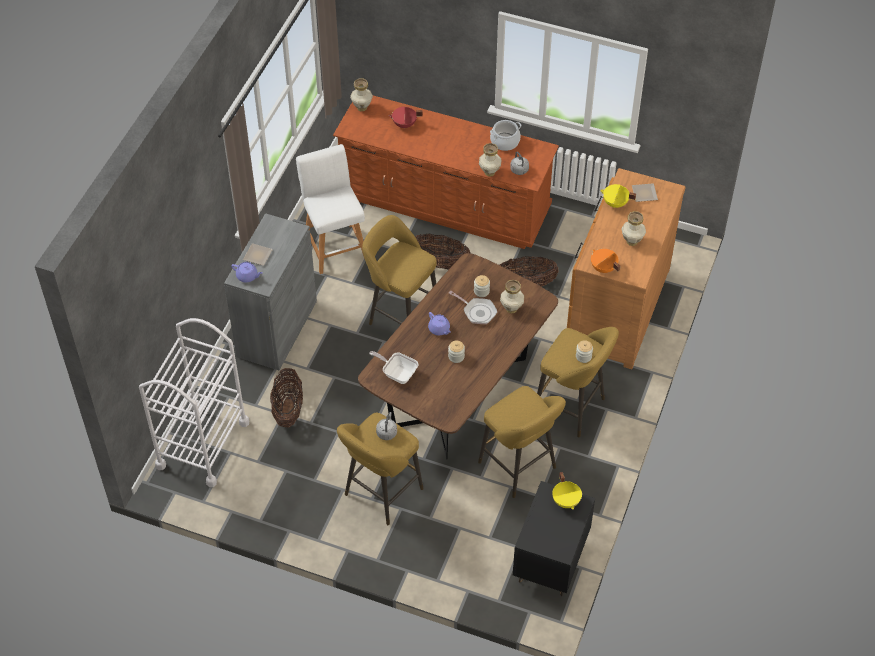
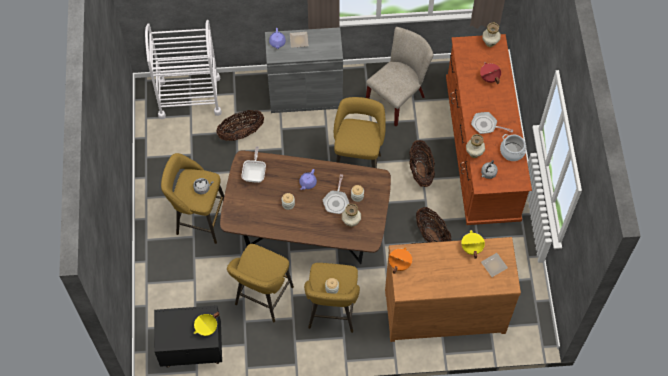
camera: 65 degrees right, 10 degrees up
white stool [296,144,365,274] -> beige chair [366,27,433,126]
vase [621,211,646,246] -> none
none -> frying pan [471,112,513,134]

